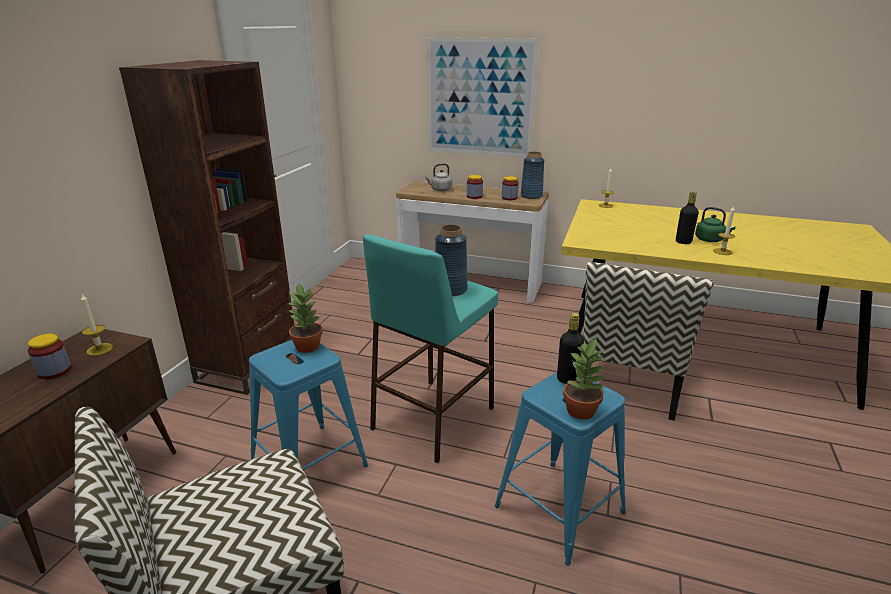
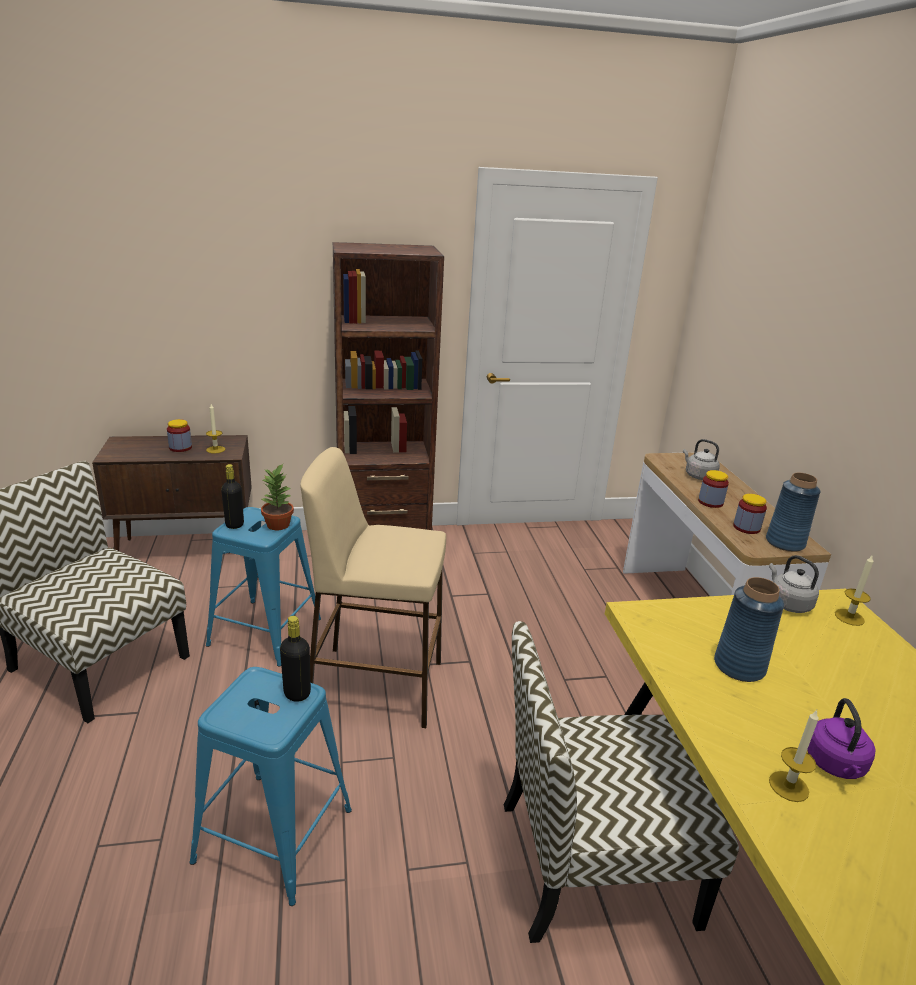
camera: 60 degrees right, 0 degrees up
turquoise stool [363,234,498,463] -> beige stool [300,447,446,728]
picture [427,37,539,158] -> none
blue vase [435,224,468,296] -> blue vase moved to [714,577,784,682]
potted plant [563,337,607,420] -> none
black bottle [676,191,699,244] -> black bottle moved to [221,464,244,529]
green kettle [695,207,736,242] -> purple kettle [807,698,875,779]
none -> grey kettle [769,555,819,613]

